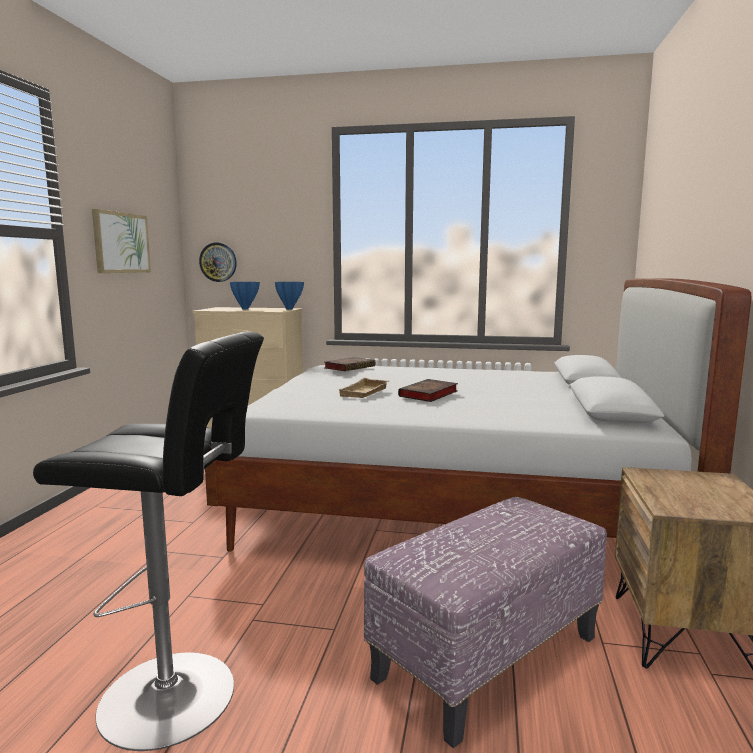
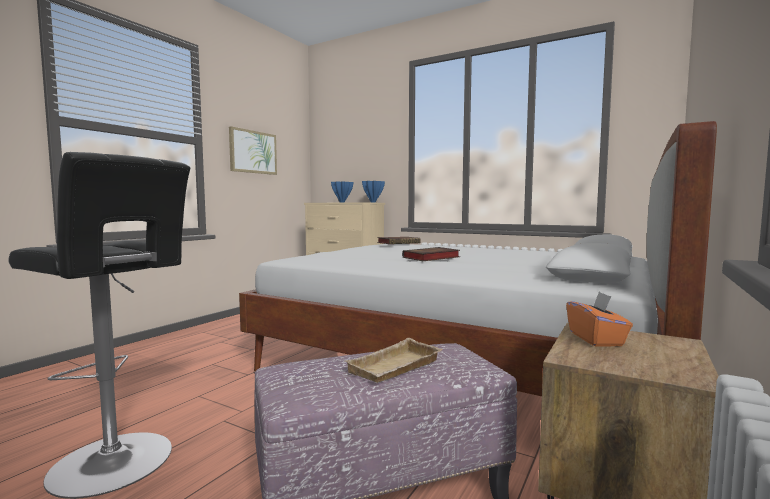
camera: 20 degrees right, 5 degrees down
wall clock [199,242,237,282] -> none
beige tray [338,378,389,398] -> beige tray moved to [345,338,443,383]
none -> orange tissue box [566,291,633,347]

